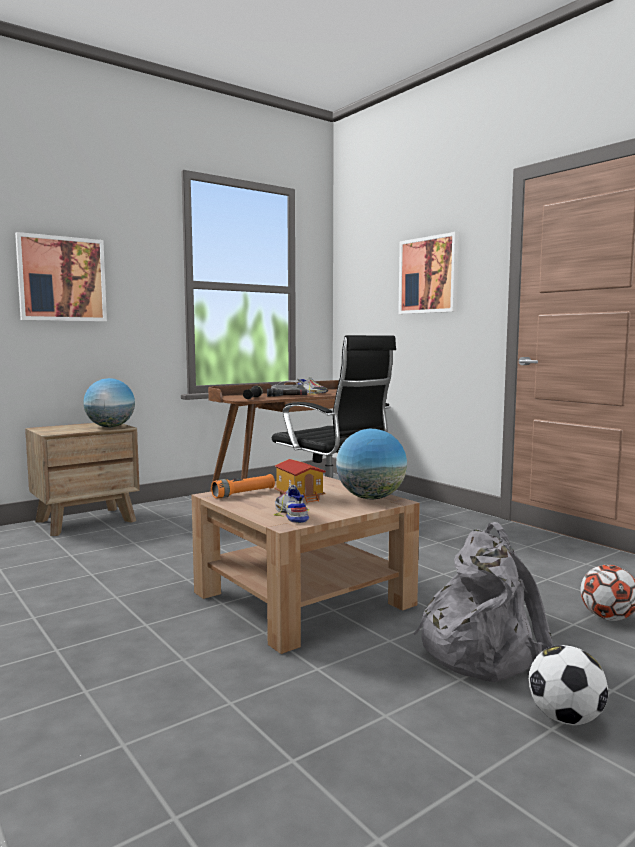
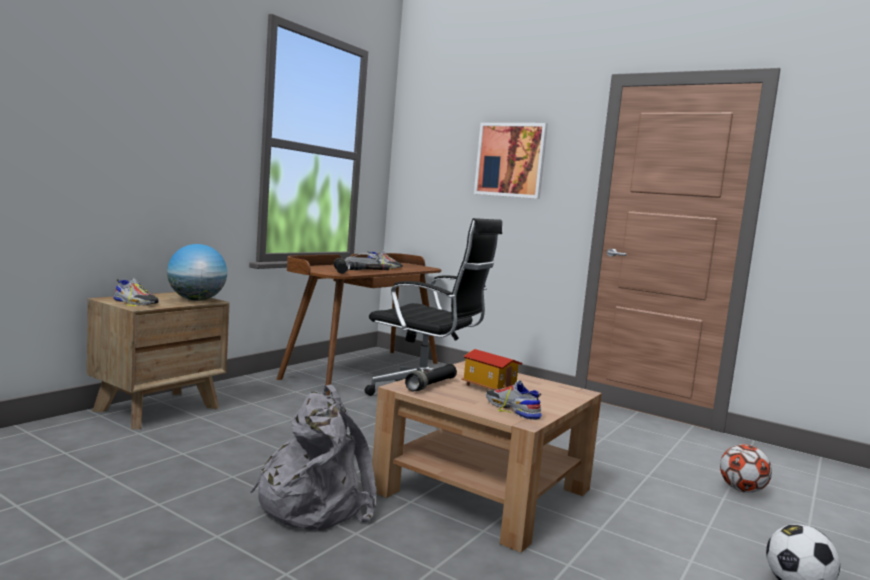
camera: 20 degrees left, 0 degrees up
picture [15,232,107,321] -> none
orange flashlight [211,474,275,498] -> black flashlight [405,364,457,391]
globe [336,429,407,499] -> none
grey backpack [413,522,553,682] -> grey backpack moved to [250,385,377,531]
none -> shoe [113,279,159,306]

